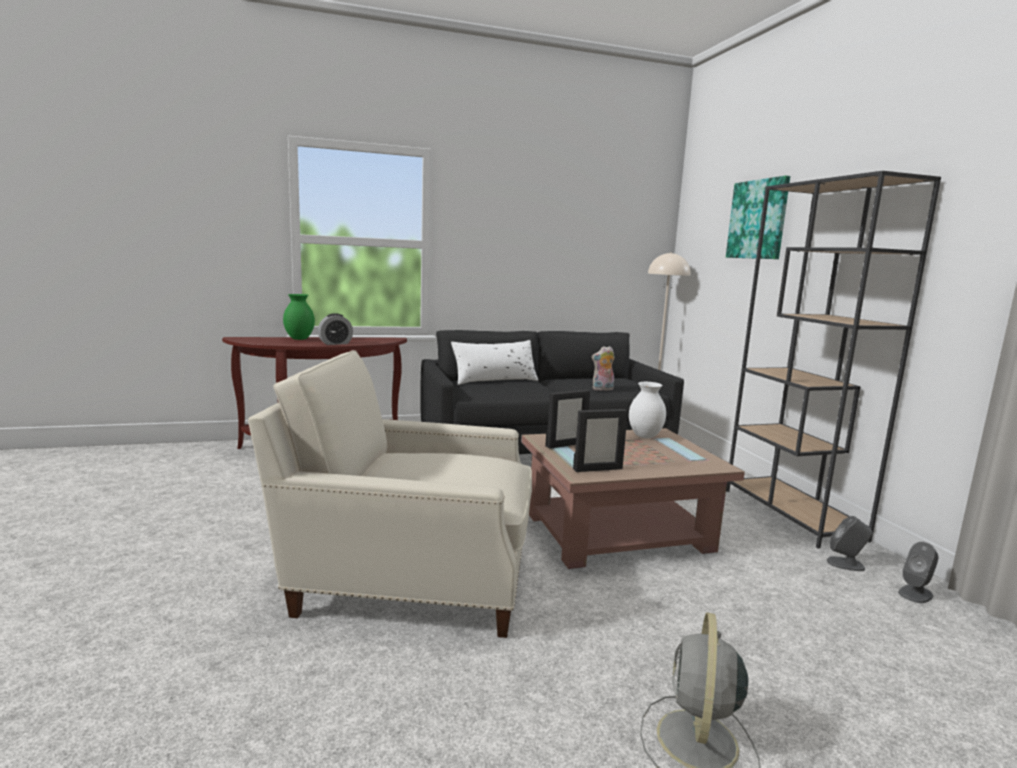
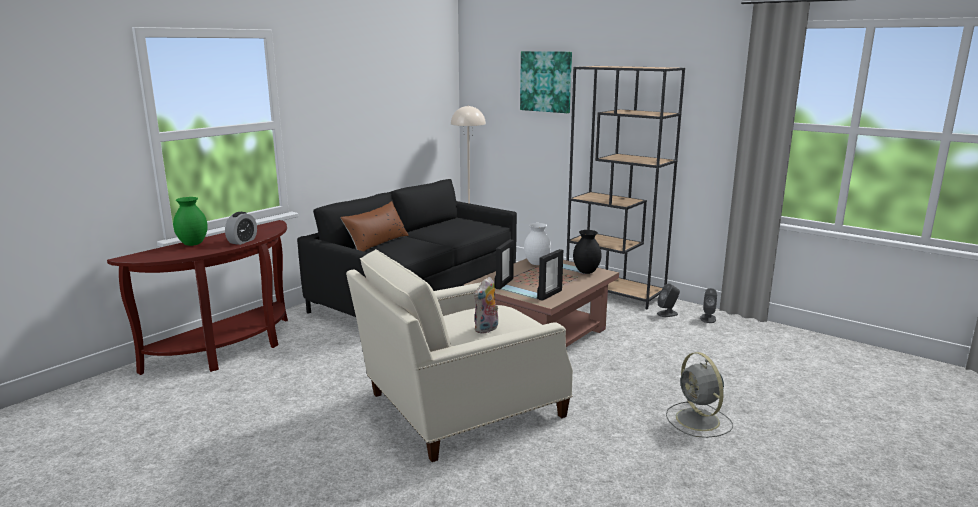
camera: 35 degrees left, 5 degrees up
white pillow [451,340,538,385] -> brown pillow [340,201,409,252]
plush toy [592,346,615,391] -> plush toy moved to [474,277,498,334]
none -> black vase [573,230,602,274]

